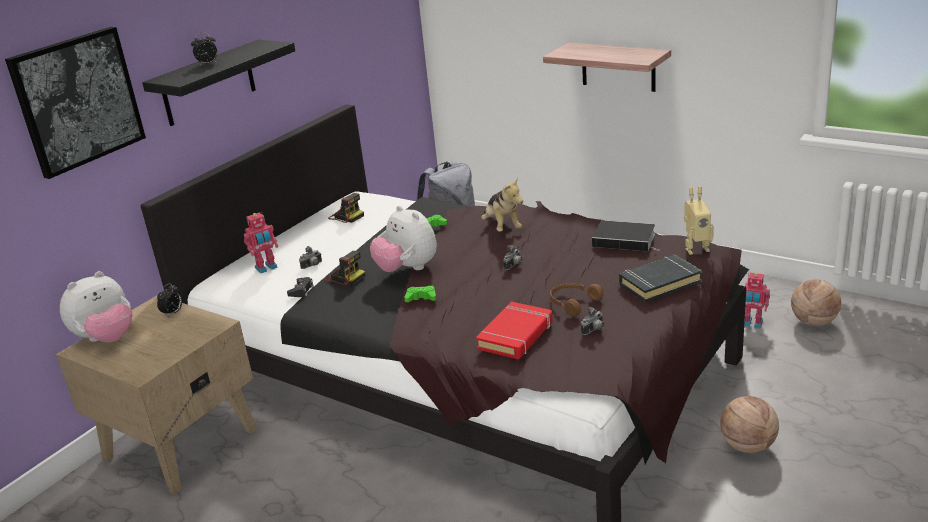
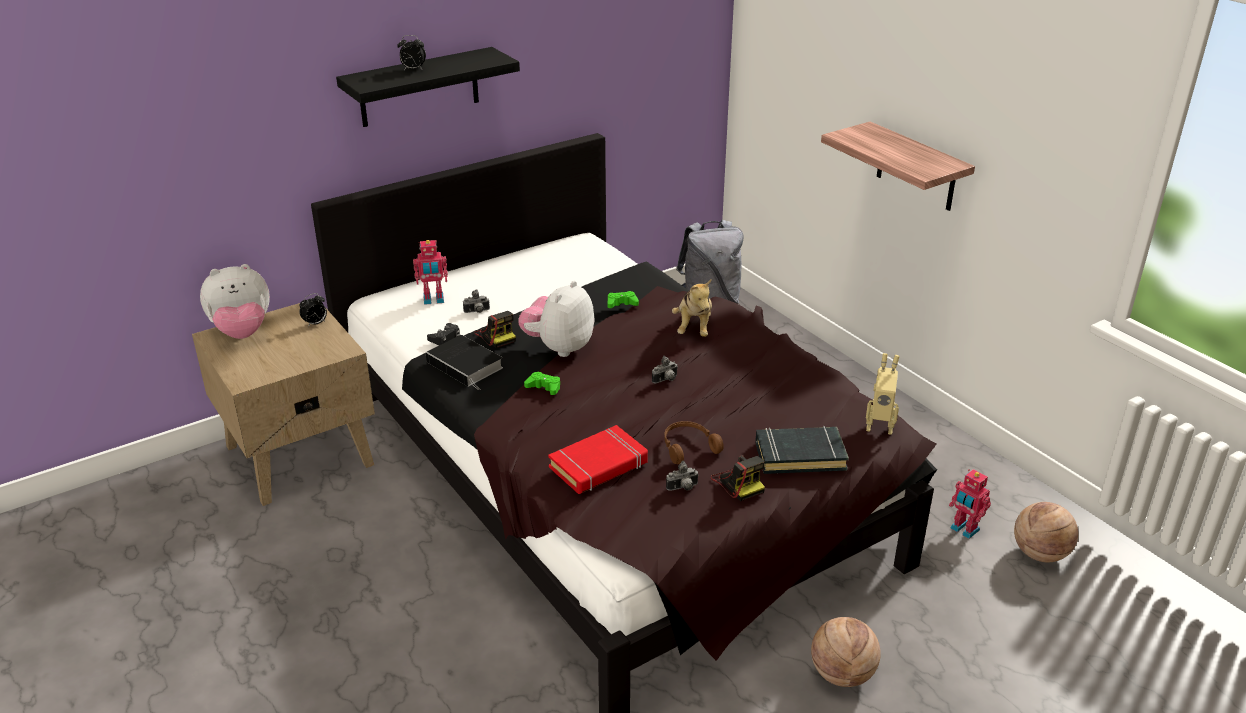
camera: 20 degrees right, 5 degrees up
picture [5,27,146,179] -> none
camera [328,193,364,223] -> camera moved to [711,455,765,501]
plush toy [370,206,437,272] -> plush toy turned 45 degrees clockwise [518,281,594,357]
book [592,220,659,251] -> book moved to [425,335,503,390]

